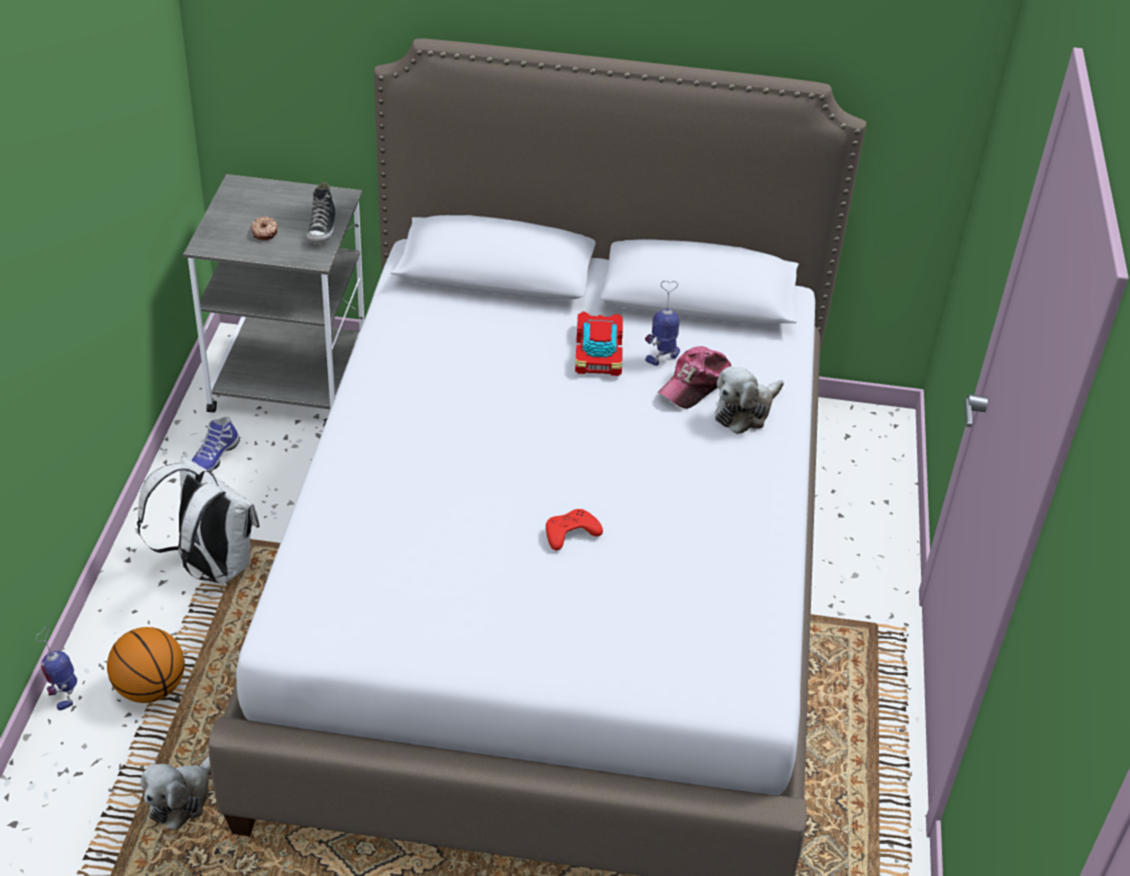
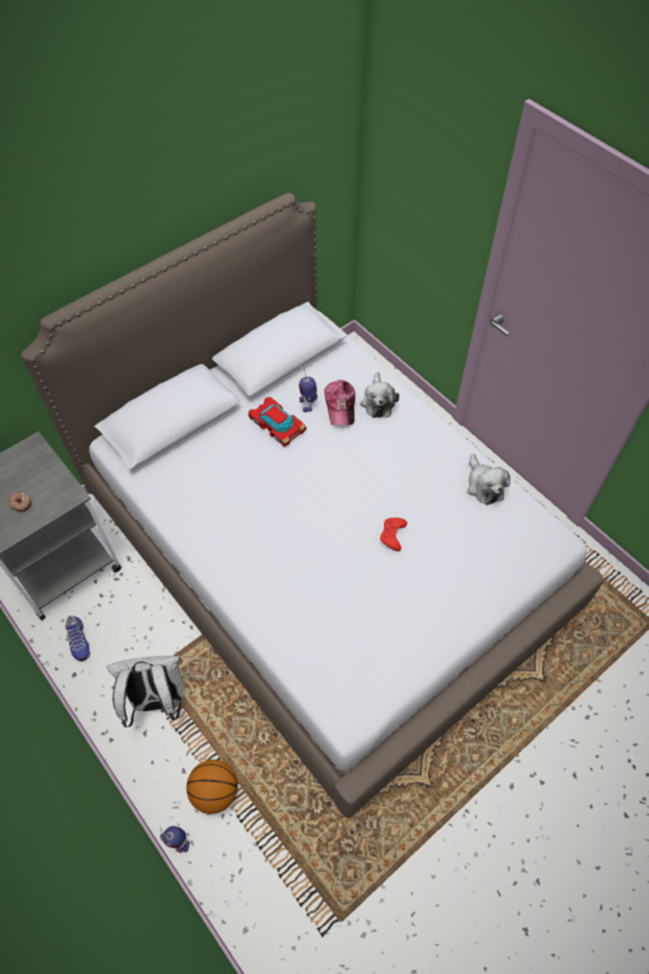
camera: 45 degrees left, 15 degrees up
plush toy [141,756,211,830] -> plush toy moved to [468,454,510,505]
shoe [307,182,336,243] -> none

